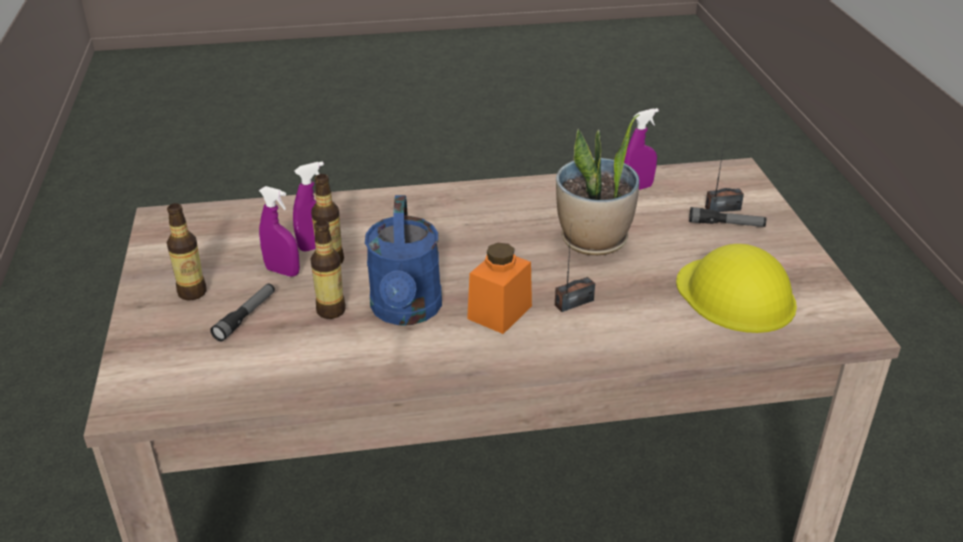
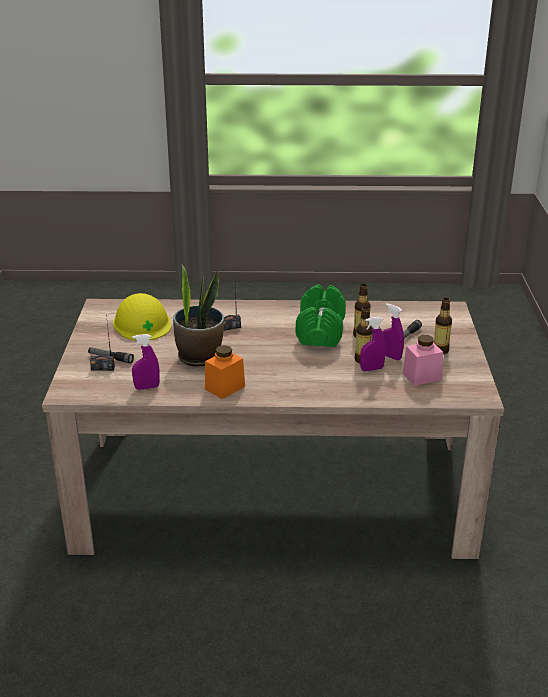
camera: 170 degrees left, 5 degrees down
blue watering can [365,195,442,326] -> green dumbbell [296,284,346,347]
orange jar [467,243,532,334] -> orange jar moved to [205,345,245,399]
none -> pink jar [402,335,443,386]

